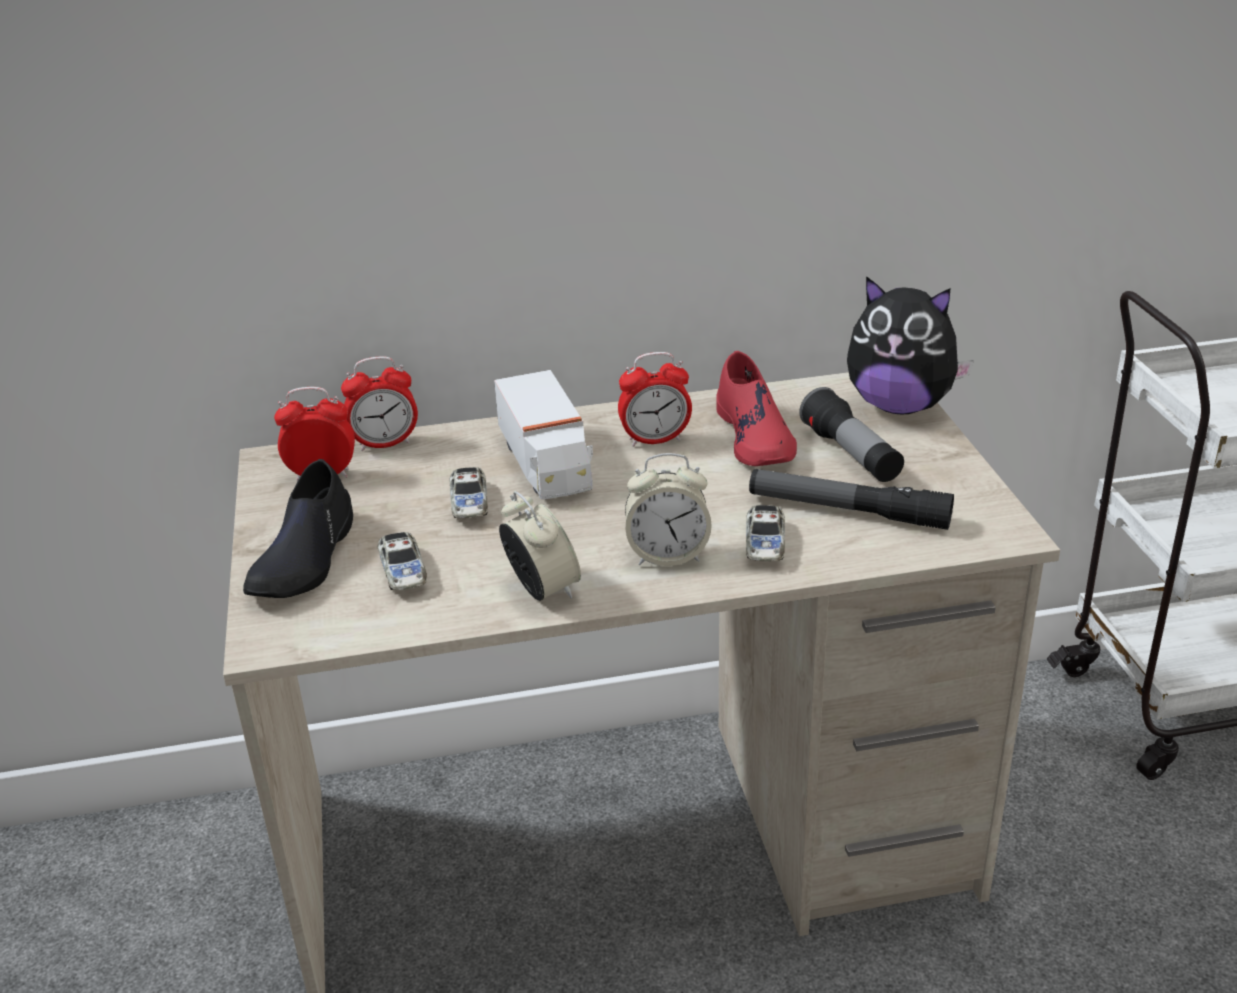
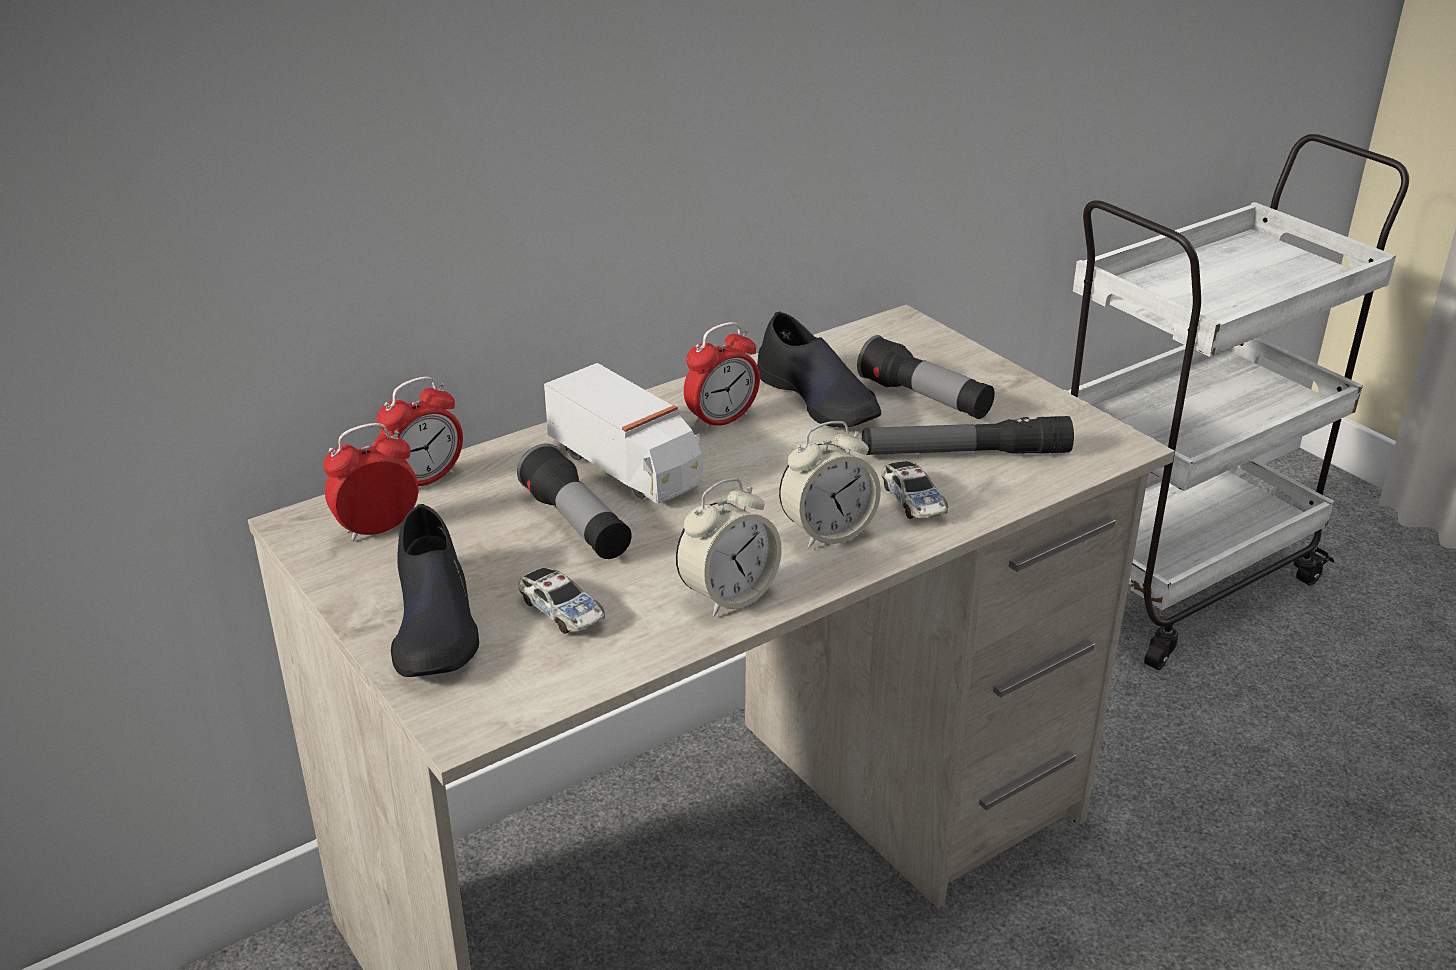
camera: 25 degrees left, 0 degrees up
toy car [450,467,488,518] -> flashlight [517,443,632,559]
alarm clock [499,491,581,601] -> alarm clock turned 105 degrees clockwise [676,478,781,617]
red shoe [716,351,797,466] -> black shoe [757,312,881,427]
plush toy [847,276,974,415] -> none

